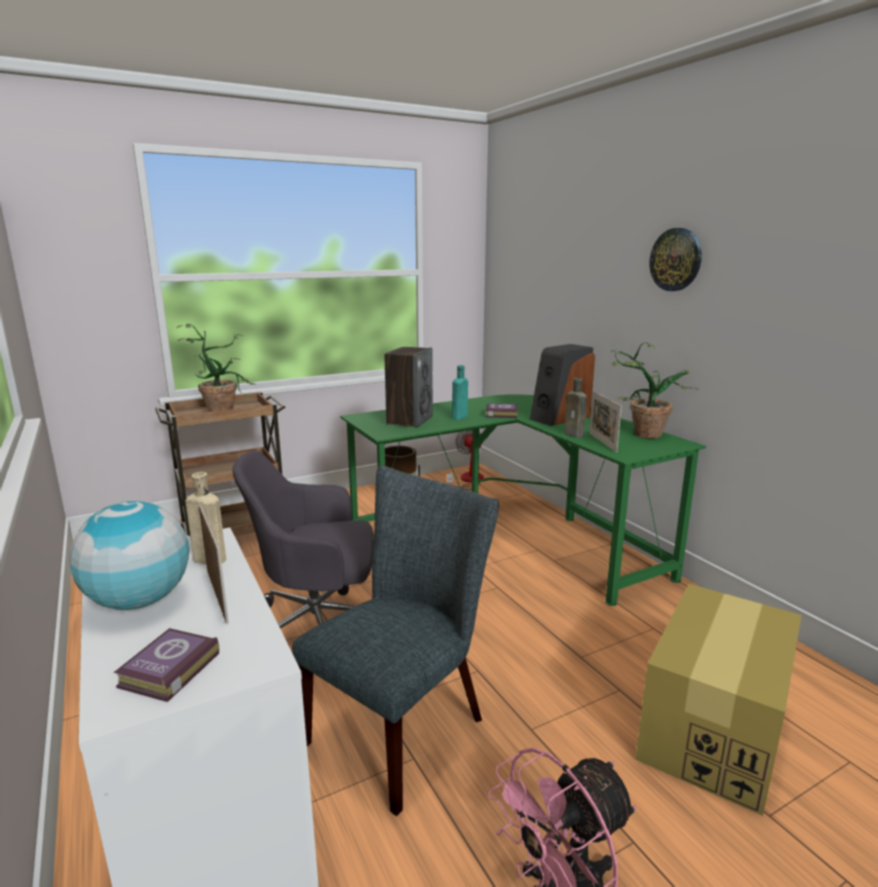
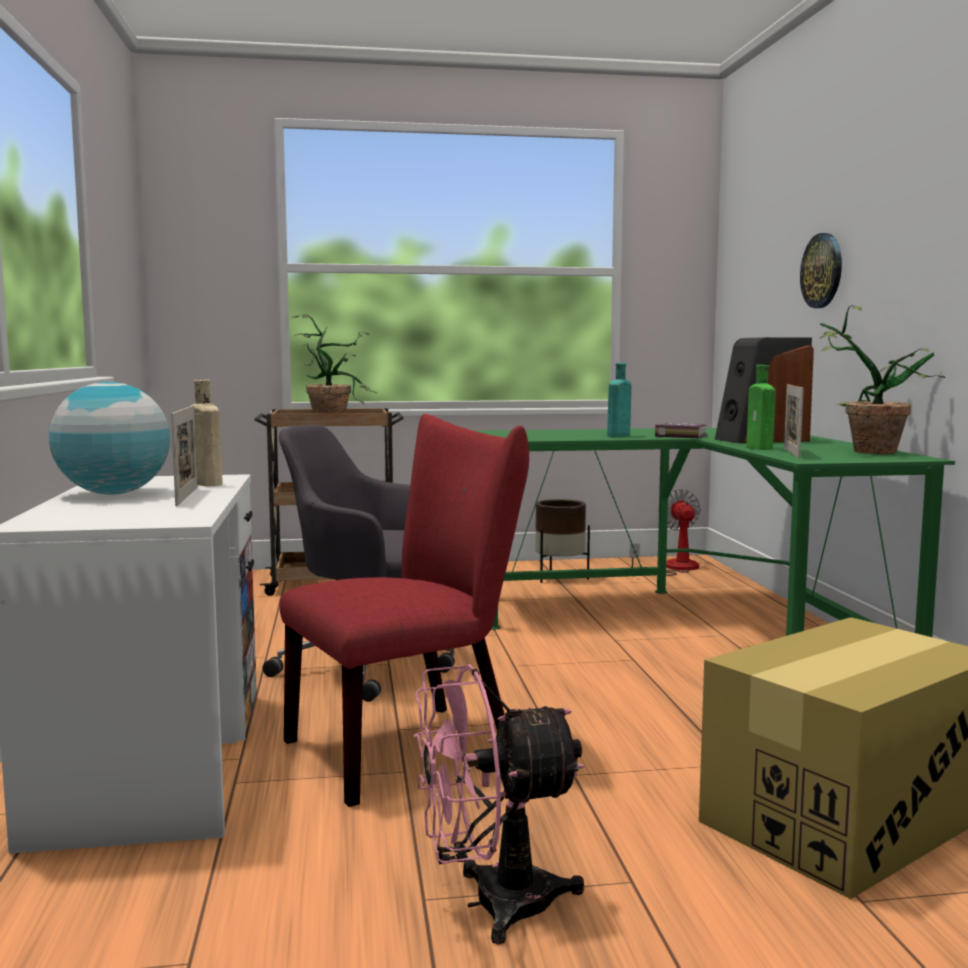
camera: 20 degrees right, 10 degrees down
book [113,628,219,702] -> none
grey chair [292,466,499,816] -> red chair [279,414,529,807]
speaker [384,347,433,428] -> none
brown bottle [564,378,587,438] -> green bottle [746,365,776,450]
wall clock [649,228,702,291] -> wall clock moved to [800,233,842,308]

